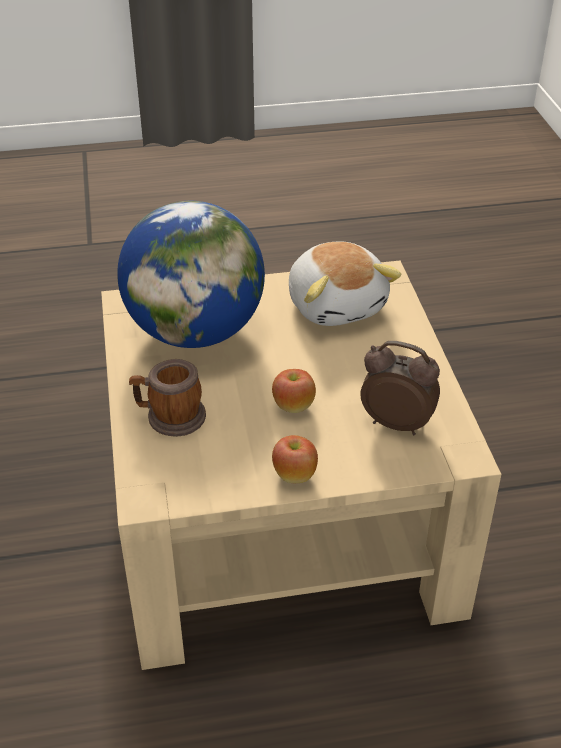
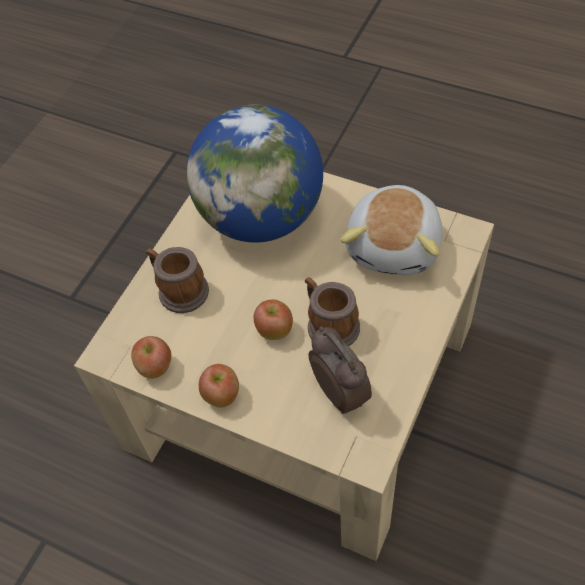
camera: 40 degrees right, 15 degrees up
none -> apple [131,336,171,379]
none -> mug [305,277,360,346]

